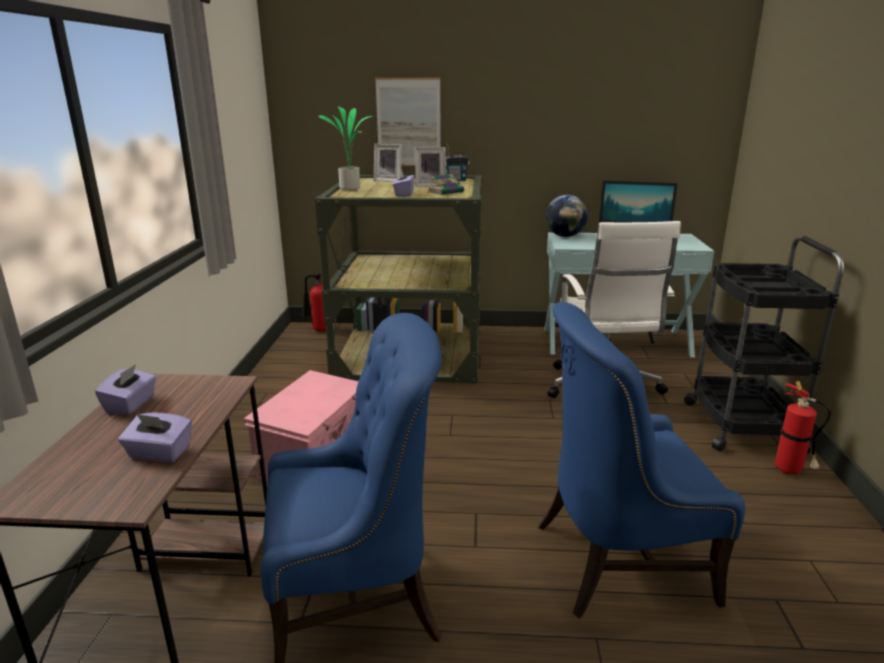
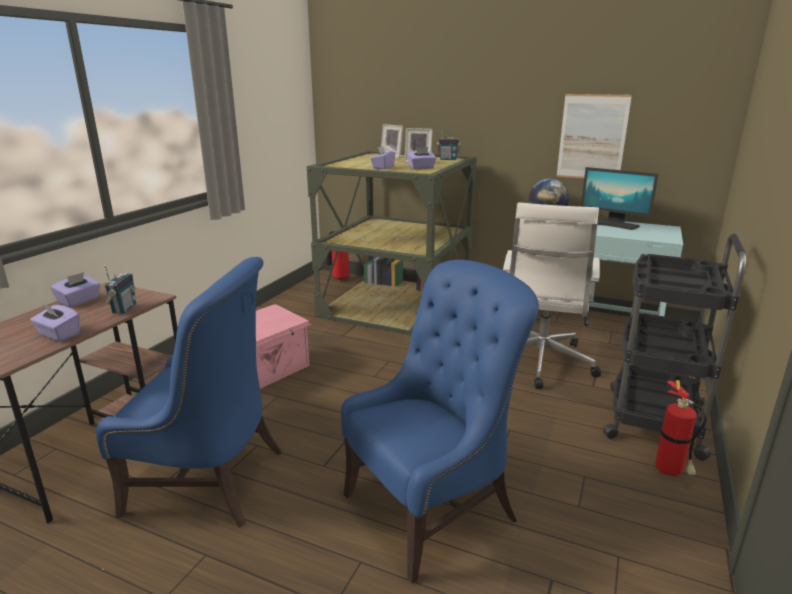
camera: 20 degrees right, 0 degrees up
potted plant [318,106,374,190] -> none
picture [375,78,441,166] -> picture moved to [556,94,632,178]
book [428,174,466,195] -> purple tissue box [407,147,436,169]
blue chair [538,302,745,619] -> blue chair turned 135 degrees clockwise [341,260,539,583]
none -> radio [104,265,136,314]

